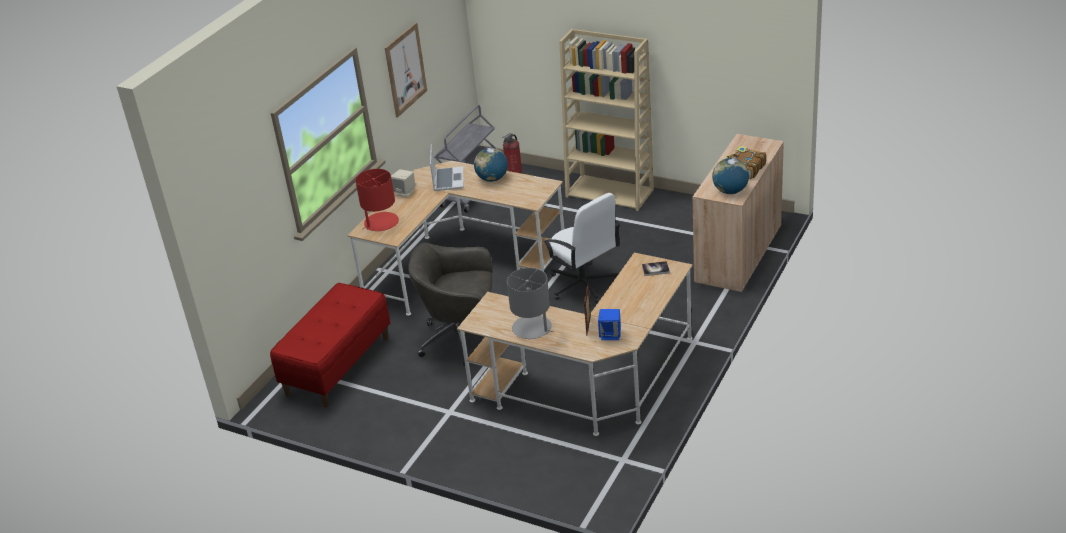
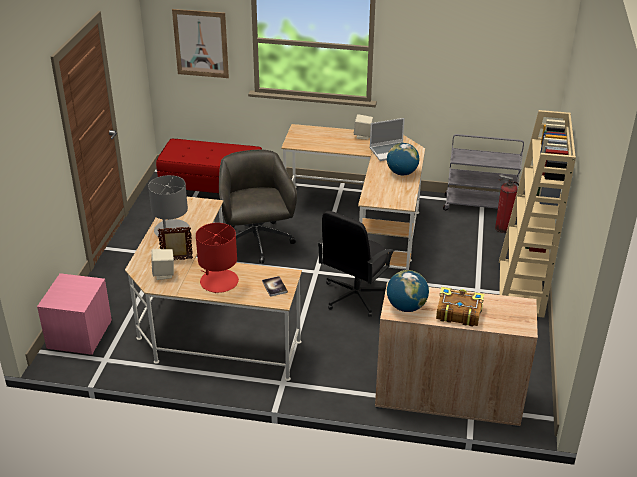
camera: 70 degrees right, 0 degrees up
red table lamp [355,169,399,231] -> red table lamp moved to [196,223,239,293]
picture [385,23,427,118] -> picture moved to [172,9,229,78]
white office chair [543,193,620,303] -> black office chair [317,211,395,317]
blue speaker [598,309,621,340] -> beige speaker [151,249,174,280]
none -> pink nightstand [37,273,112,355]

